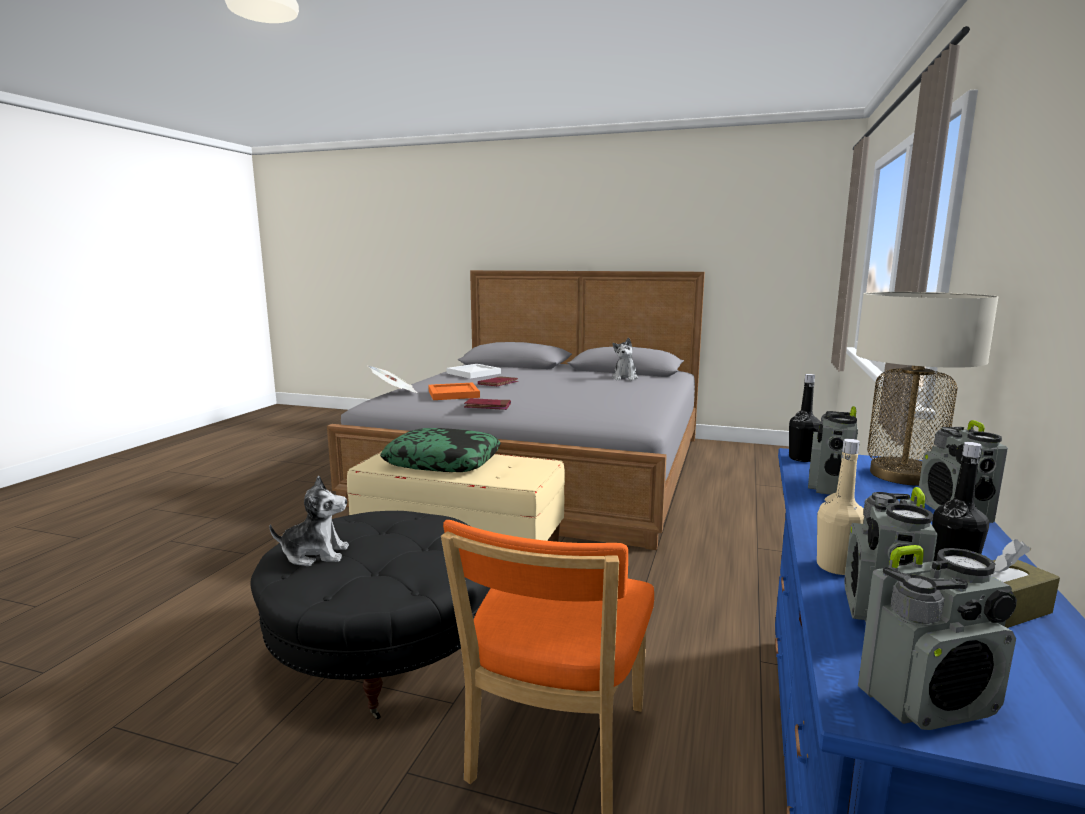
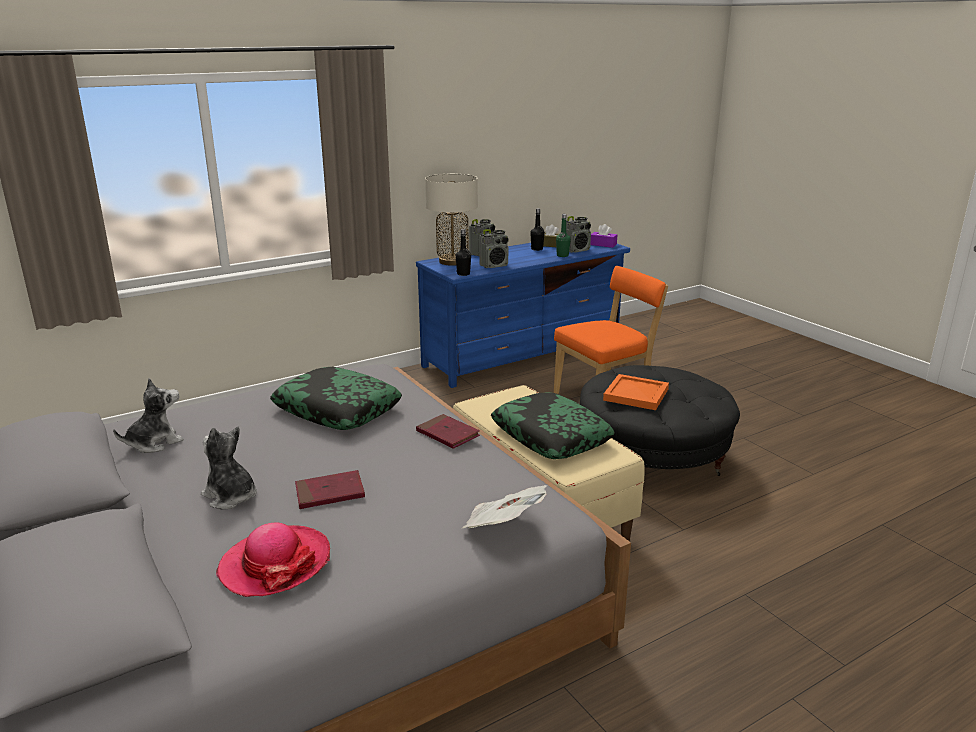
camera: 140 degrees left, 10 degrees up
plush toy [269,476,349,566] -> plush toy moved to [201,426,257,510]
orange tray [428,382,480,400] -> orange tray moved to [603,374,669,410]
white tray [446,364,501,379] -> hat [216,523,330,597]
beige bottle [817,439,864,575] -> green bottle [556,214,571,257]
radio [858,545,1017,730] -> purple tissue box [590,224,617,248]
none -> pillow [270,367,402,430]

